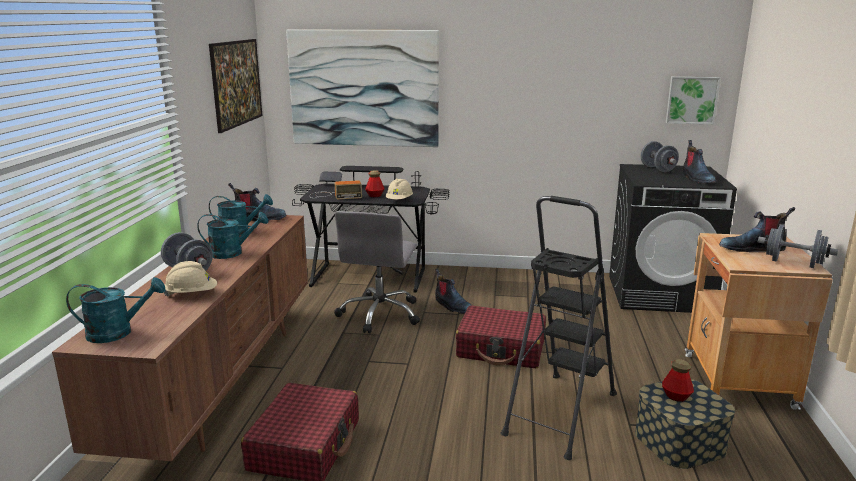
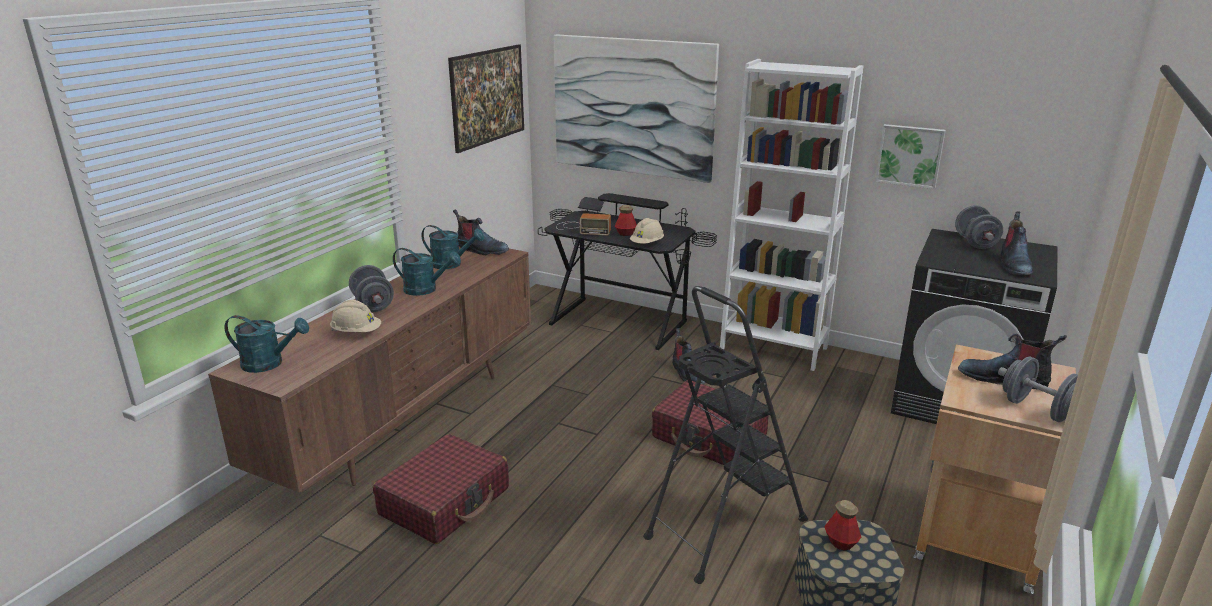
camera: 20 degrees right, 5 degrees up
grey office chair [334,211,420,333] -> none
picture [666,77,720,124] -> picture moved to [875,124,946,189]
none -> white bookcase [720,59,864,371]

